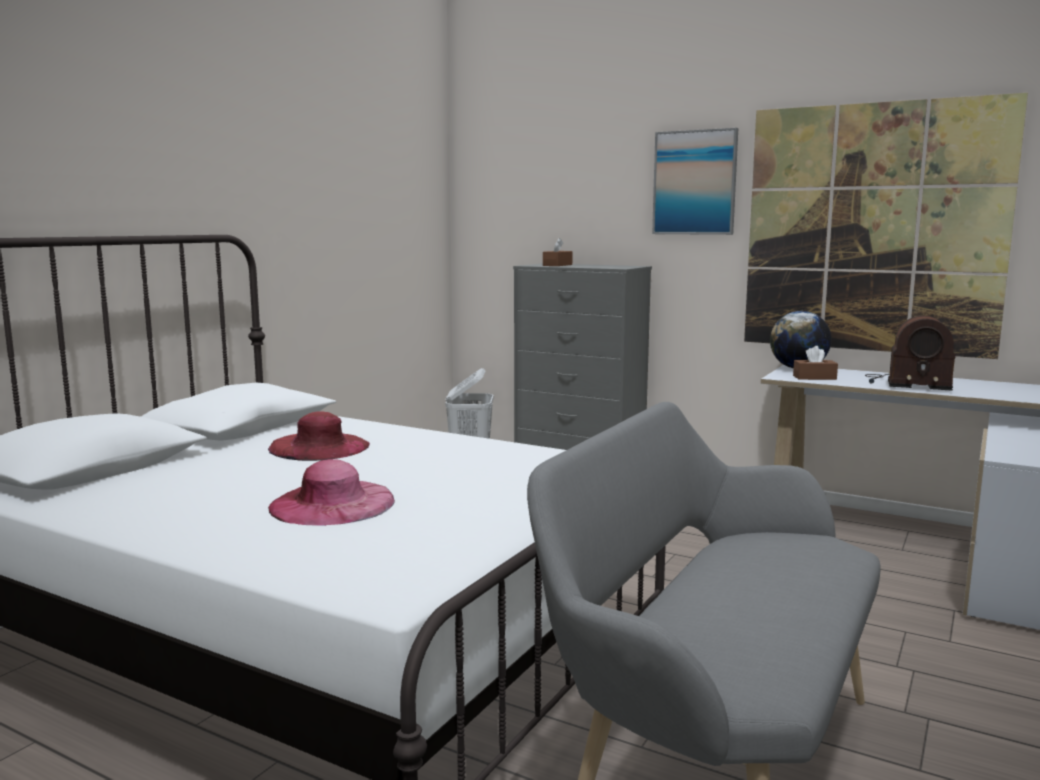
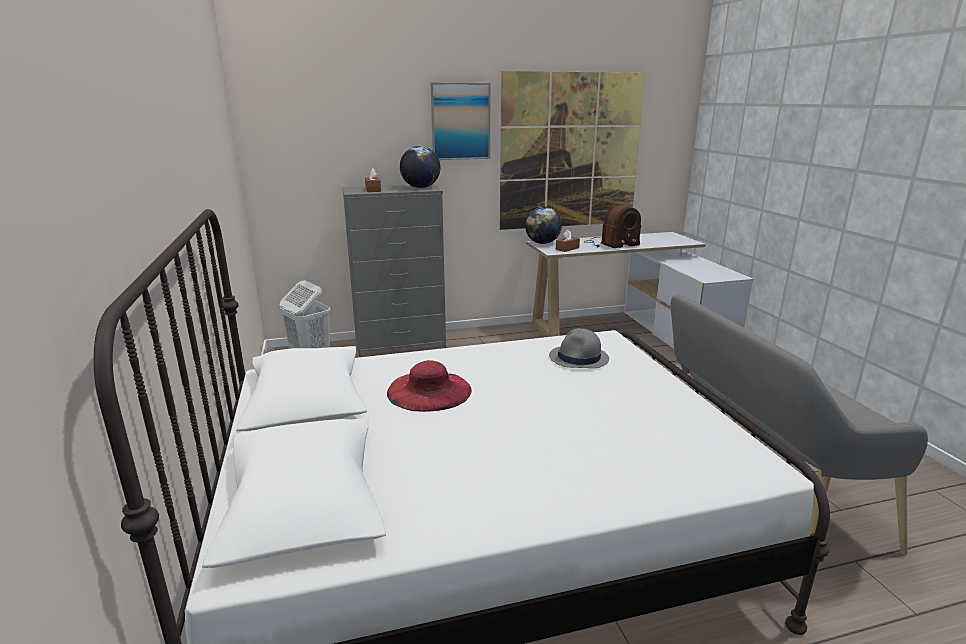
camera: 45 degrees left, 10 degrees up
pink hat [268,459,395,526] -> none
none -> globe [400,146,440,188]
none -> grey hat [549,328,609,368]

